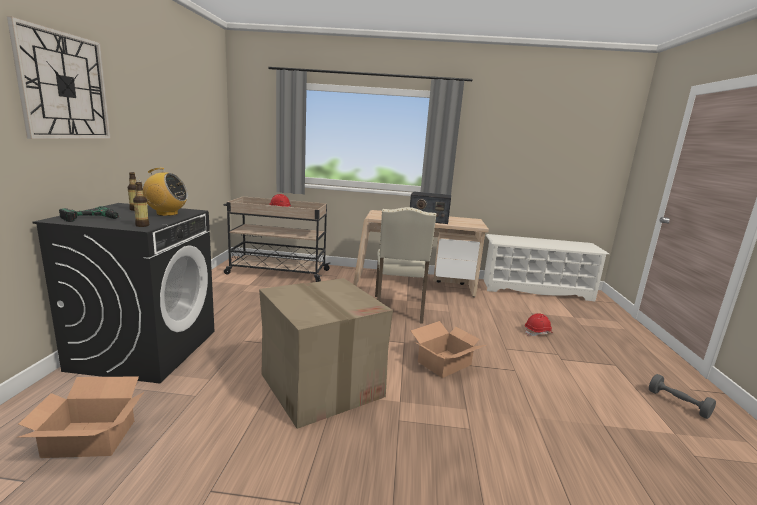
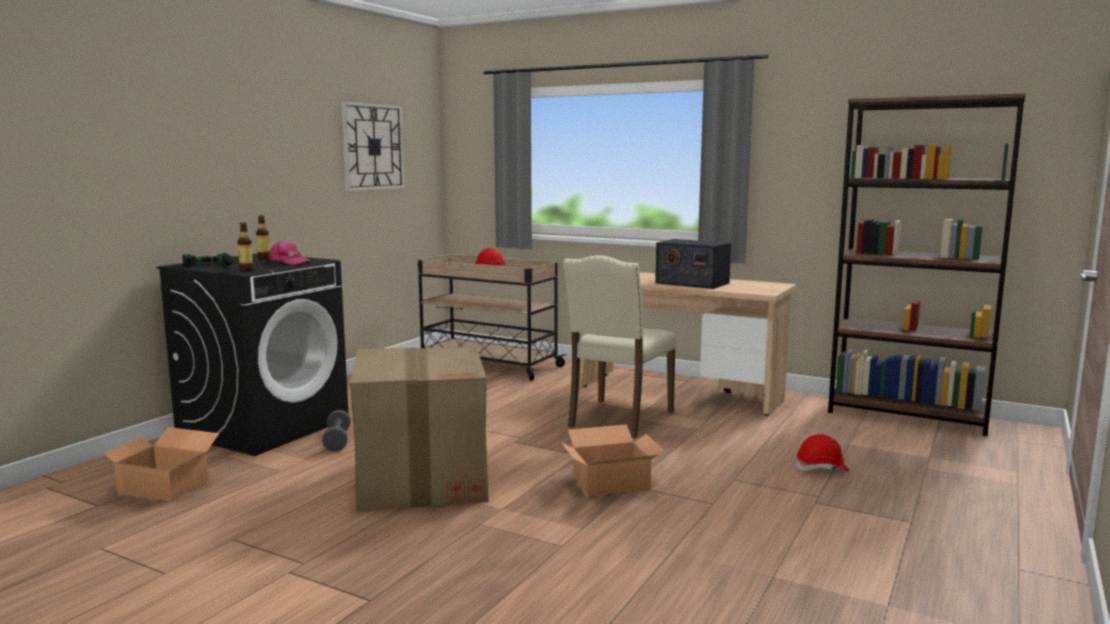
camera: 25 degrees right, 5 degrees down
wall clock [7,16,111,139] -> wall clock moved to [341,102,405,191]
radio [139,168,188,216] -> pink cap [265,241,311,265]
white shoe rack [483,234,609,302] -> brown bookcase [828,93,1026,436]
grey dumbbell [649,374,716,419] -> grey dumbbell moved to [322,410,351,451]

